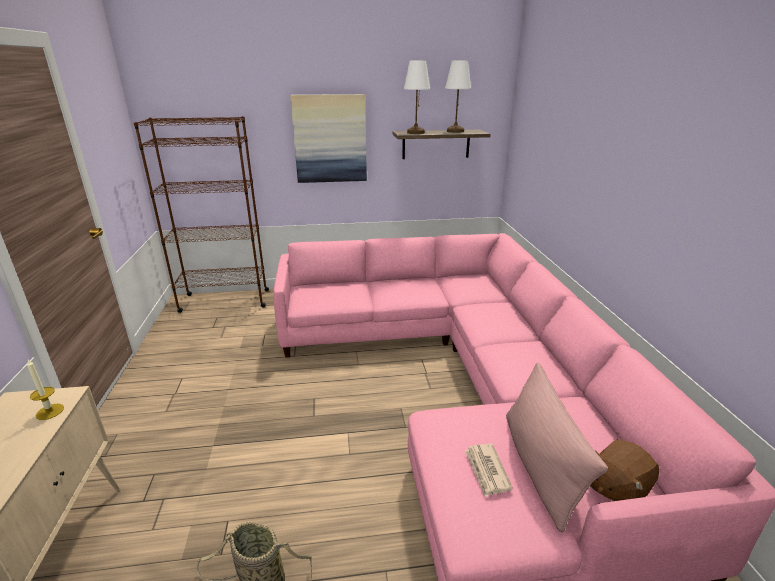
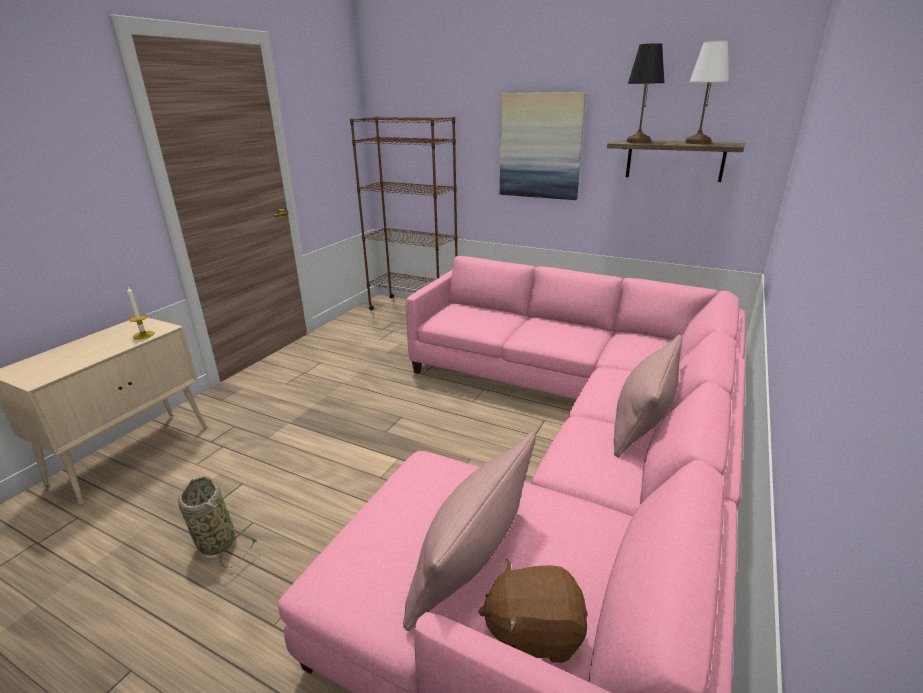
camera: 35 degrees right, 0 degrees up
white table lamp [404,60,430,134] -> black table lamp [627,43,665,143]
newspaper [464,444,513,497] -> none
none -> pink pillow [614,335,682,457]

